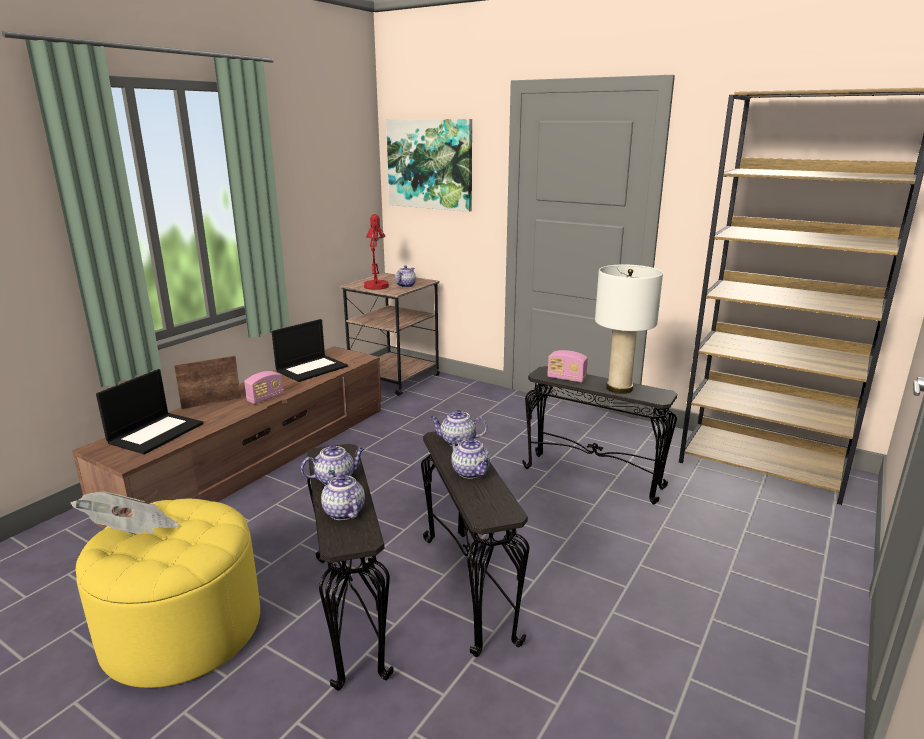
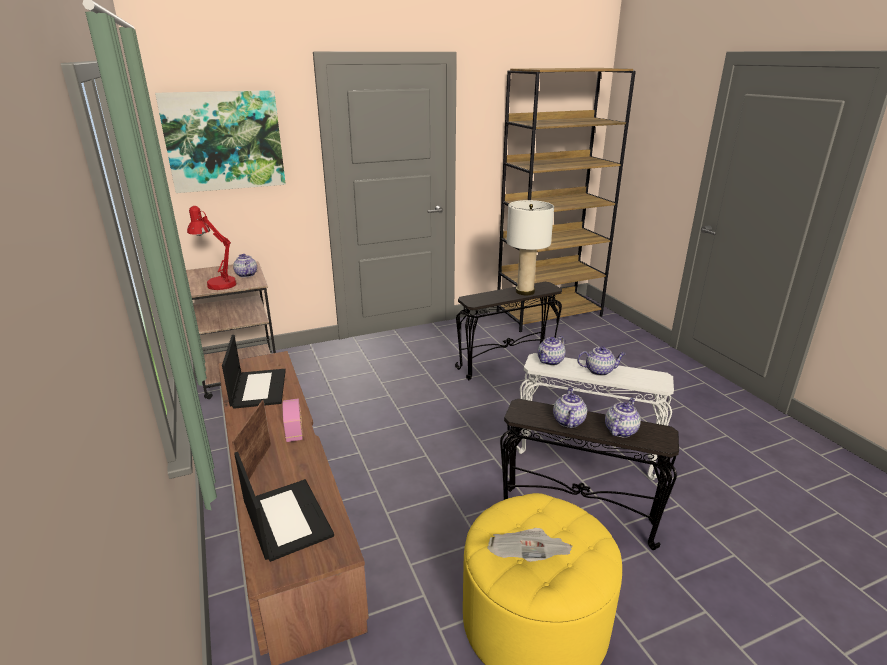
camera: 55 degrees left, 5 degrees up
teapot [321,470,365,520] -> teapot turned 120 degrees clockwise [605,398,641,438]
black side table [421,431,529,657] -> white side table [516,353,674,480]
radio [547,350,588,383] -> none

